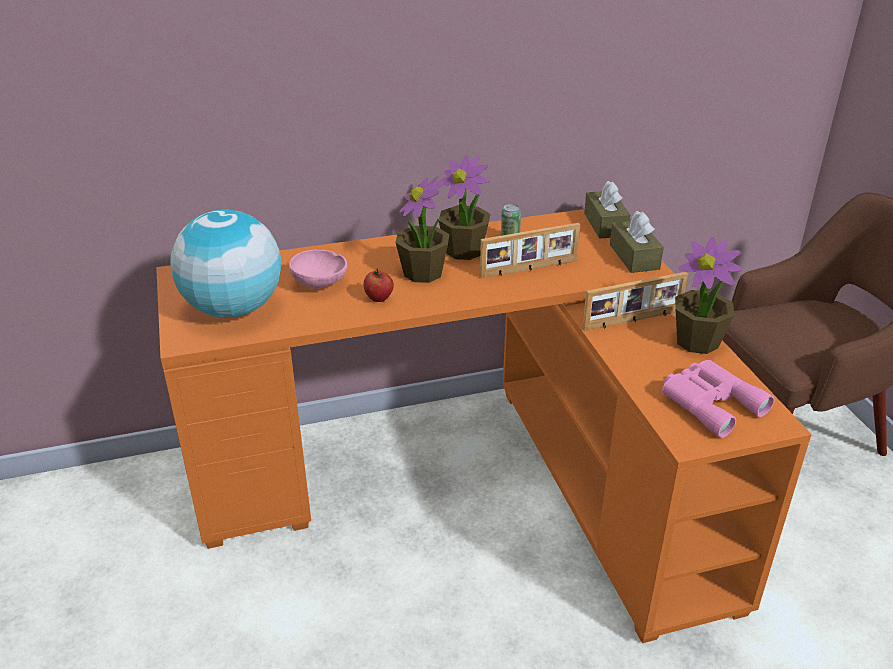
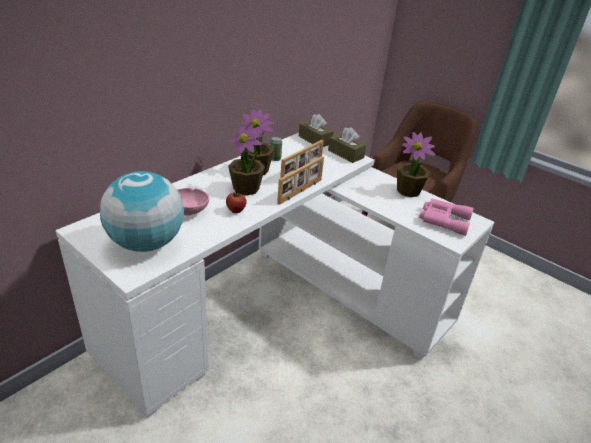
camera: 35 degrees left, 0 degrees up
orange desk [156,209,812,643] -> white desk [55,133,495,418]
picture frame [582,272,688,331] -> picture frame moved to [277,156,324,205]

